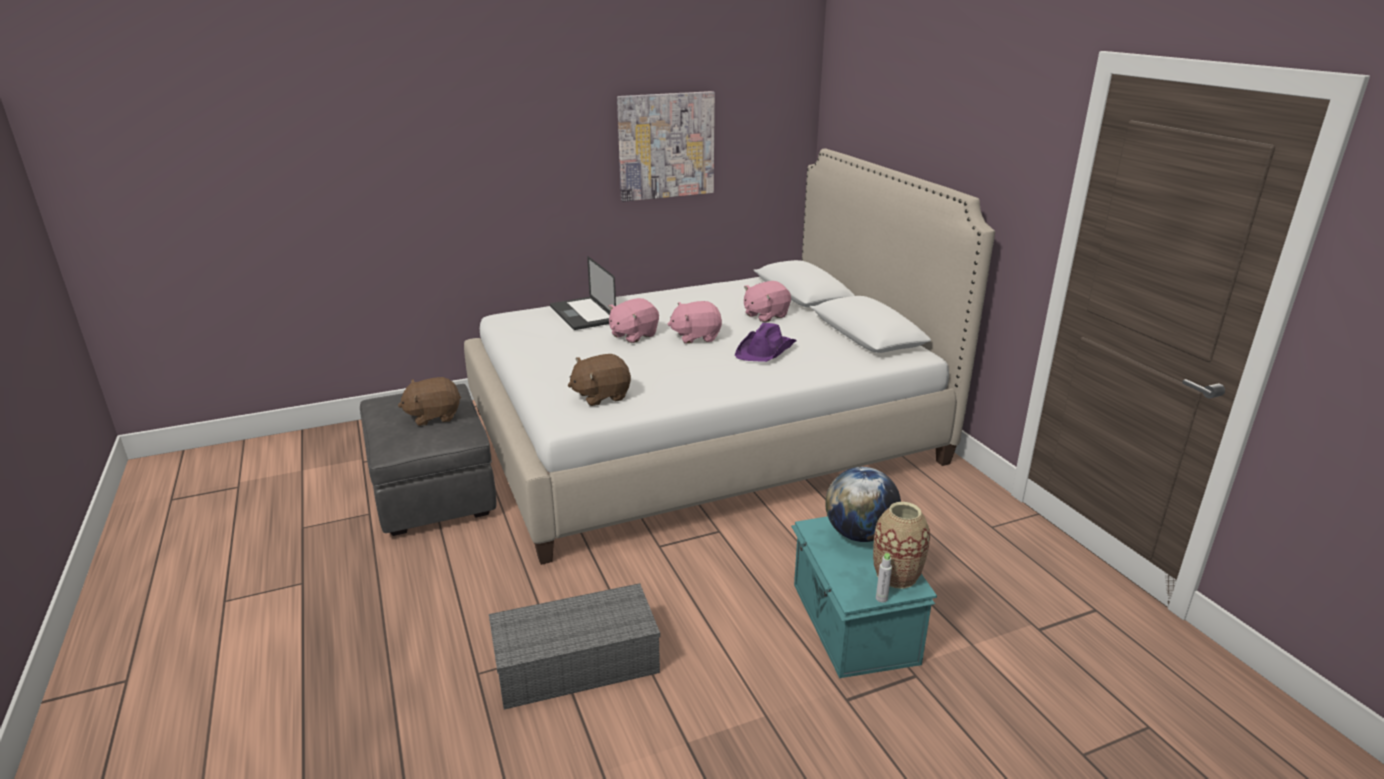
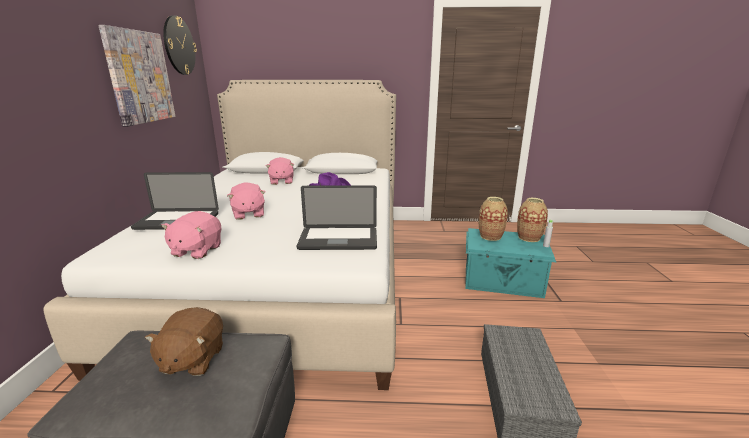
camera: 65 degrees left, 5 degrees down
brown plush toy [568,354,631,406] -> laptop [297,185,377,250]
pink plush toy [668,301,722,344] -> pink plush toy moved to [161,211,221,259]
globe [825,467,901,542] -> vase [479,197,508,241]
none -> wall clock [163,15,197,75]

